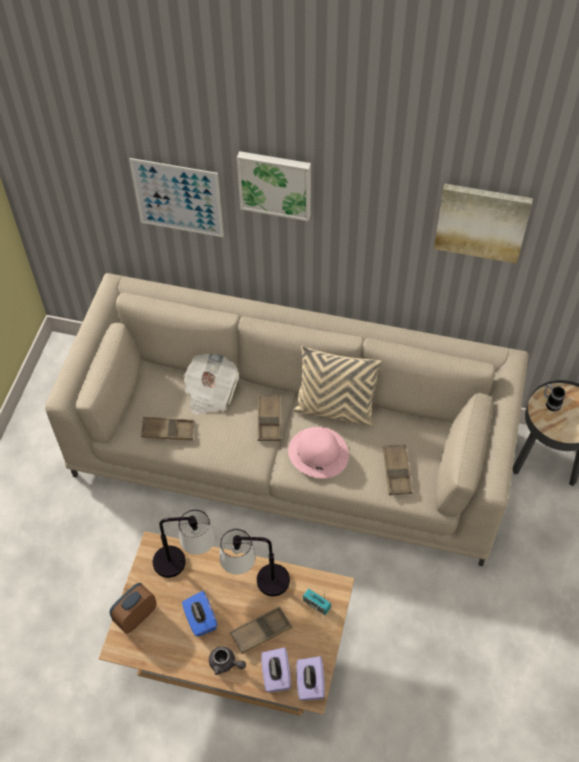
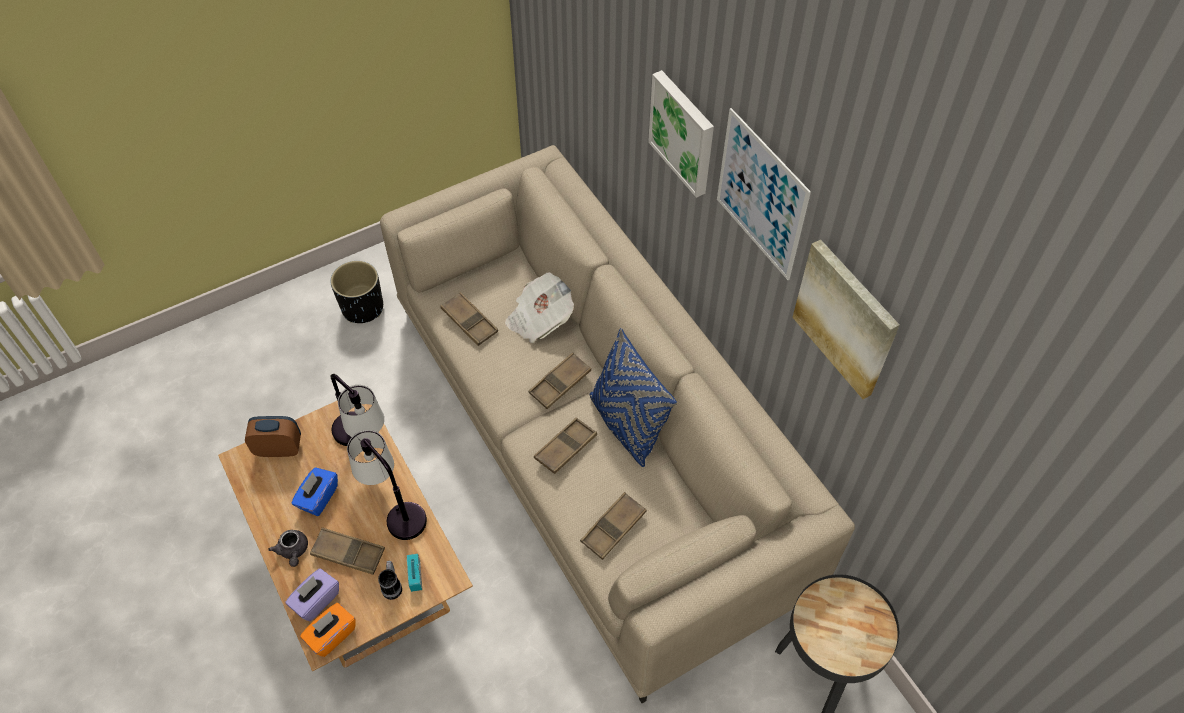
camera: 45 degrees right, 0 degrees up
picture [129,158,224,237] -> picture moved to [717,108,811,280]
pink hat [288,427,349,479] -> brown tray [534,417,597,474]
beige pillow [294,345,382,425] -> blue pillow [590,328,677,467]
purple tissue box [296,656,325,701] -> orange tissue box [300,603,356,657]
mug [544,384,565,412] -> mug moved to [378,561,402,600]
none -> black planter [331,261,383,323]

